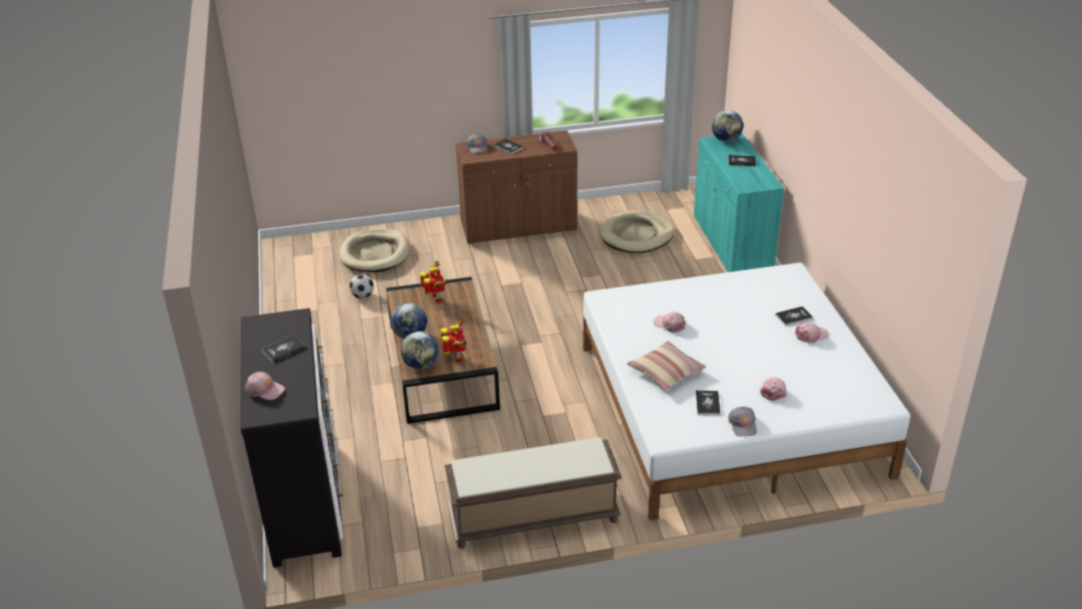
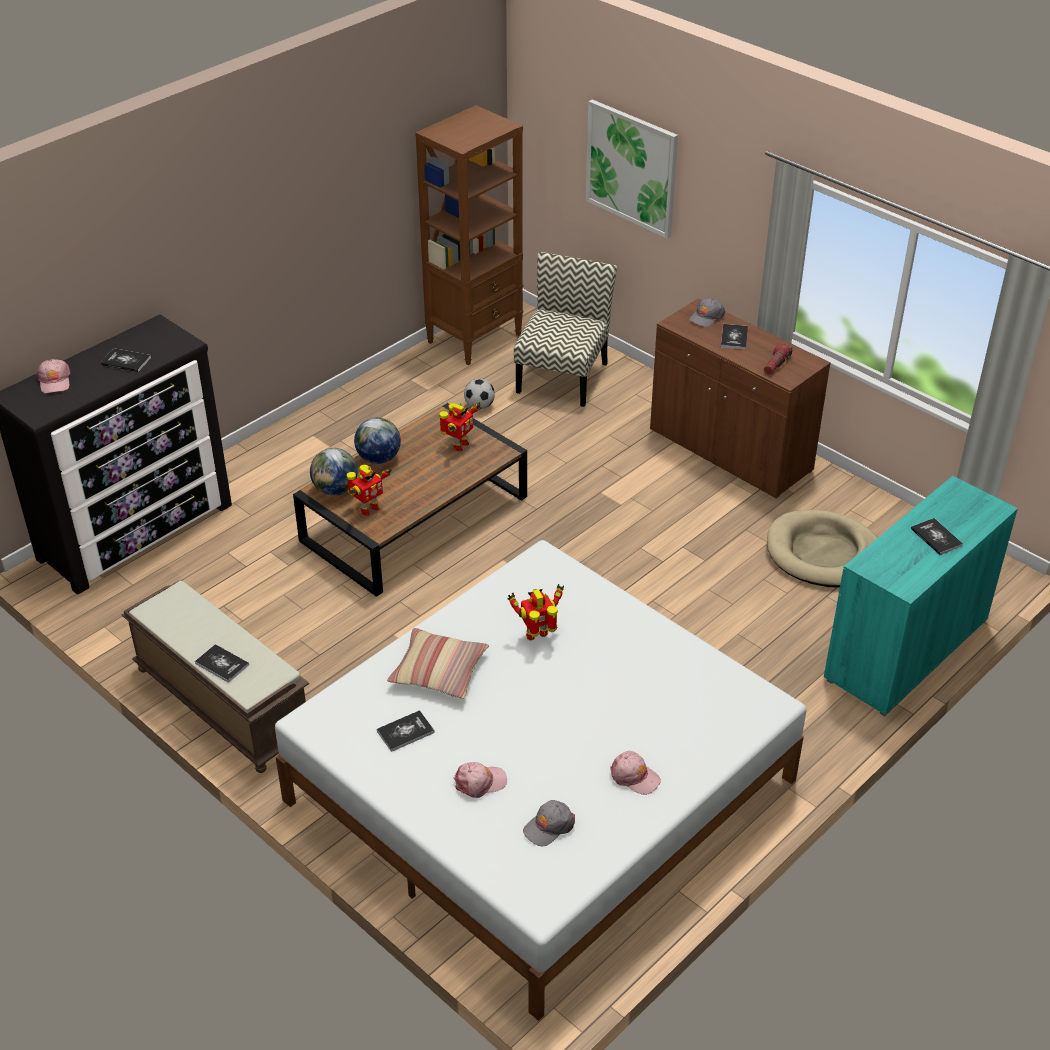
camera: 55 degrees right, 5 degrees up
beige dog bed [340,228,410,272] -> chair [514,252,617,407]
pink cap [653,312,686,333] -> toy robot [507,584,564,640]
globe [712,110,743,142] -> none
grey cap [728,407,757,437] -> grey cap moved to [523,800,575,846]
book [775,306,813,326] -> book moved to [195,644,249,683]
none -> brown bookcase [415,105,523,365]
none -> picture [586,99,678,239]

